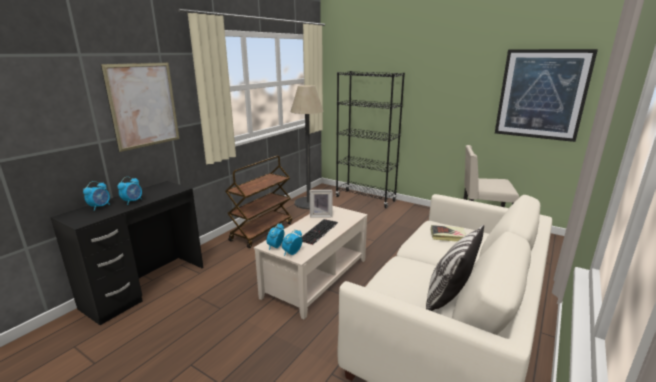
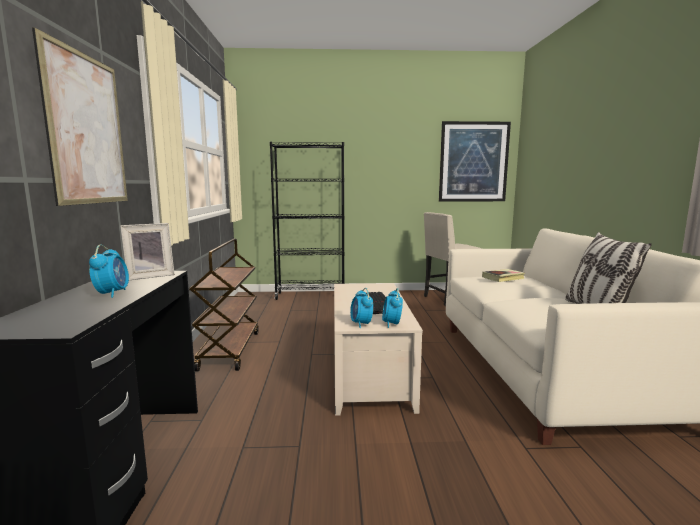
camera: 35 degrees left, 10 degrees down
alarm clock [83,181,110,211] -> none
floor lamp [291,85,324,209] -> none
picture frame [310,190,333,217] -> picture frame moved to [120,223,175,280]

